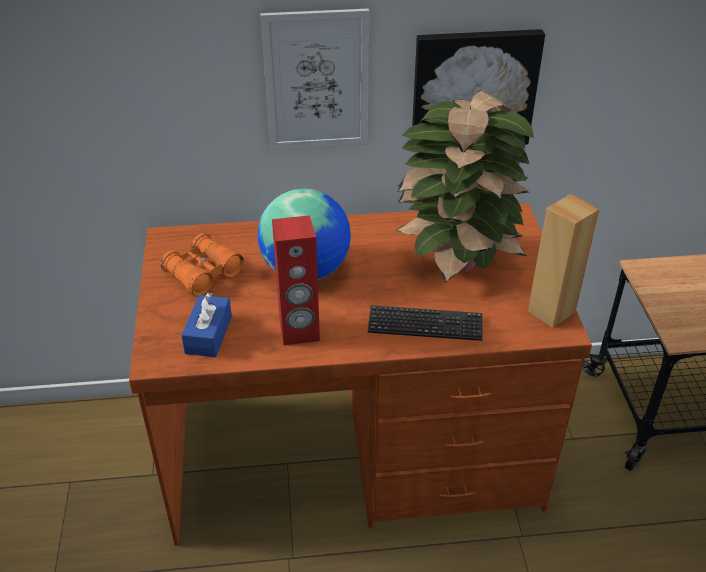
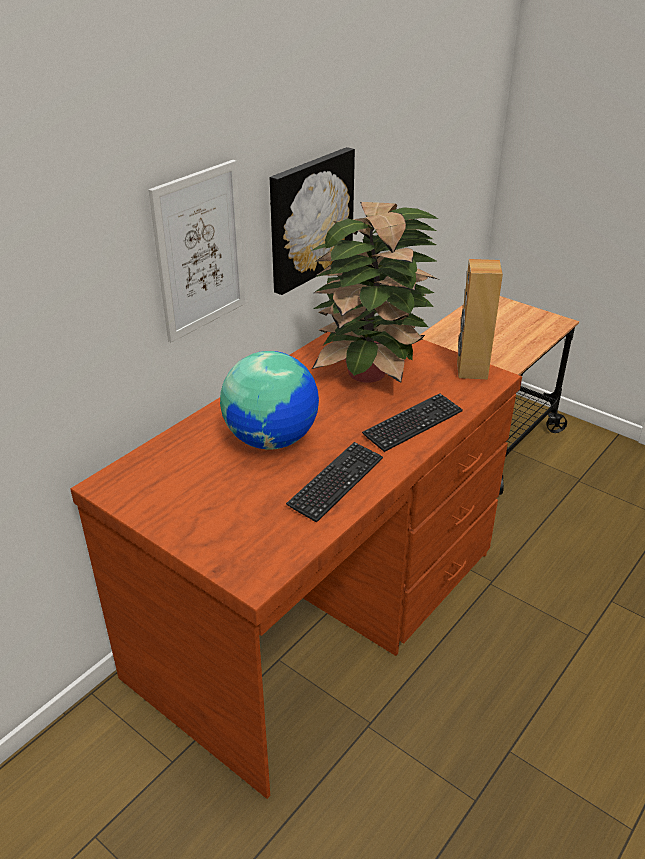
camera: 45 degrees left, 5 degrees down
orange binoculars [160,233,244,296] -> none
blue tissue box [181,293,232,357] -> none
red speaker [272,215,320,345] -> keyboard [286,442,383,523]

